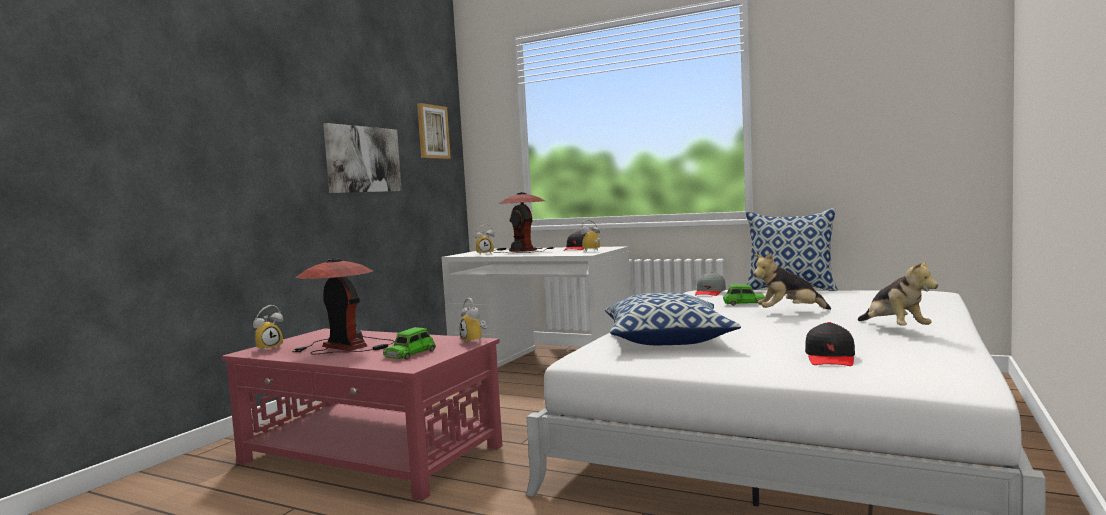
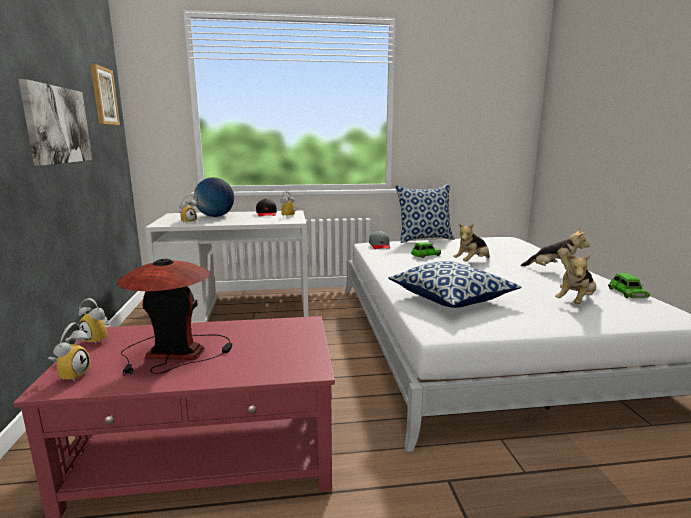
camera: 35 degrees left, 10 degrees up
green toy car [383,327,436,360] -> green toy car moved to [608,273,650,298]
alarm clock [459,298,487,344] -> alarm clock moved to [78,298,110,344]
table lamp [494,192,555,253] -> globe [193,177,234,217]
black cap [805,322,855,366] -> plush toy [555,254,597,304]

